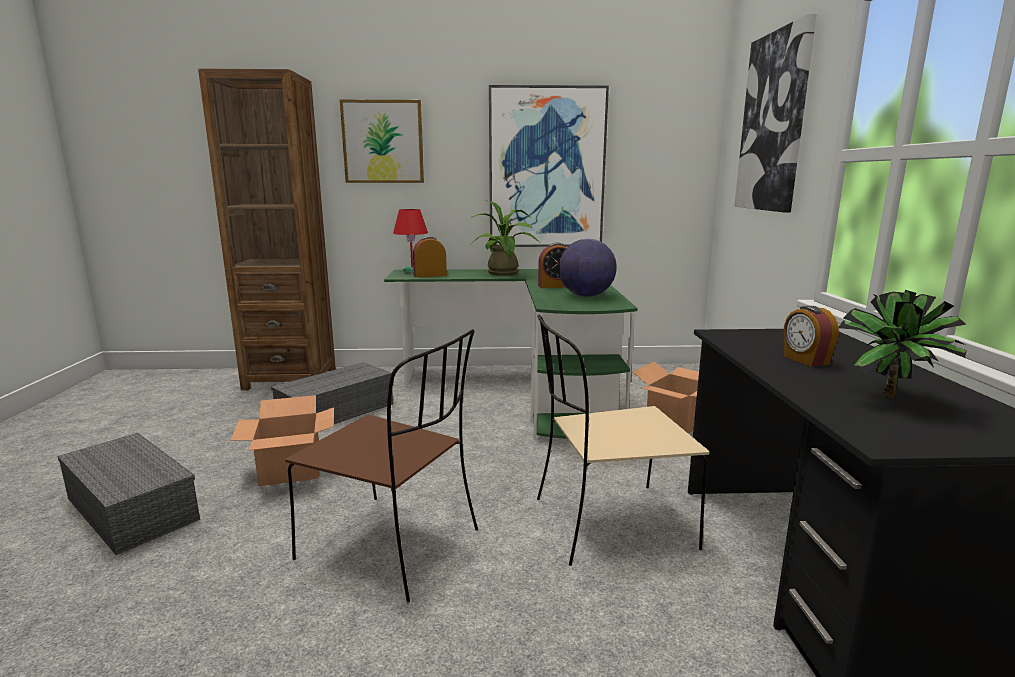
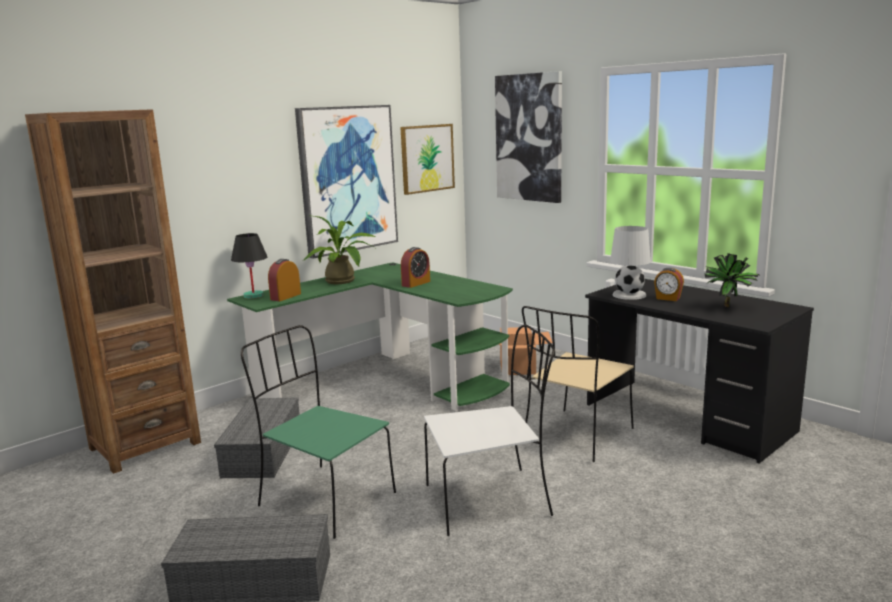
camera: 40 degrees left, 0 degrees up
cardboard box [231,395,334,486] -> green chair [241,325,396,539]
brown chair [285,329,478,603] -> white chair [424,324,555,536]
picture [340,100,424,183] -> picture moved to [400,124,455,195]
red table lamp [393,209,428,272] -> black table lamp [231,233,267,299]
globe [559,239,617,297] -> none
none -> white table lamp [610,226,651,300]

